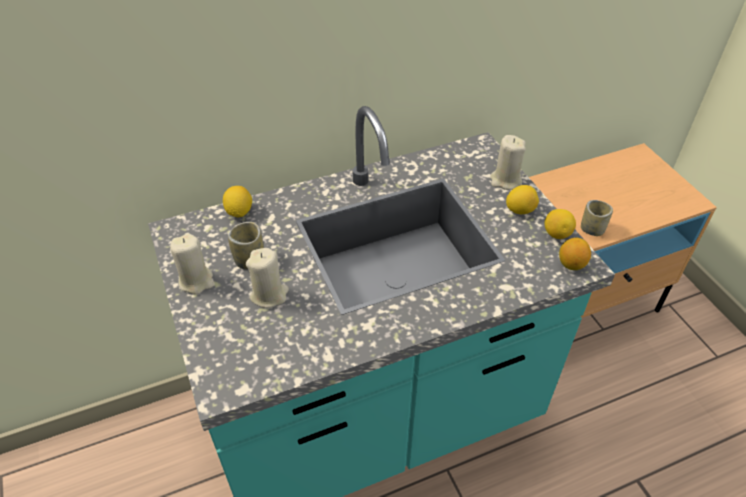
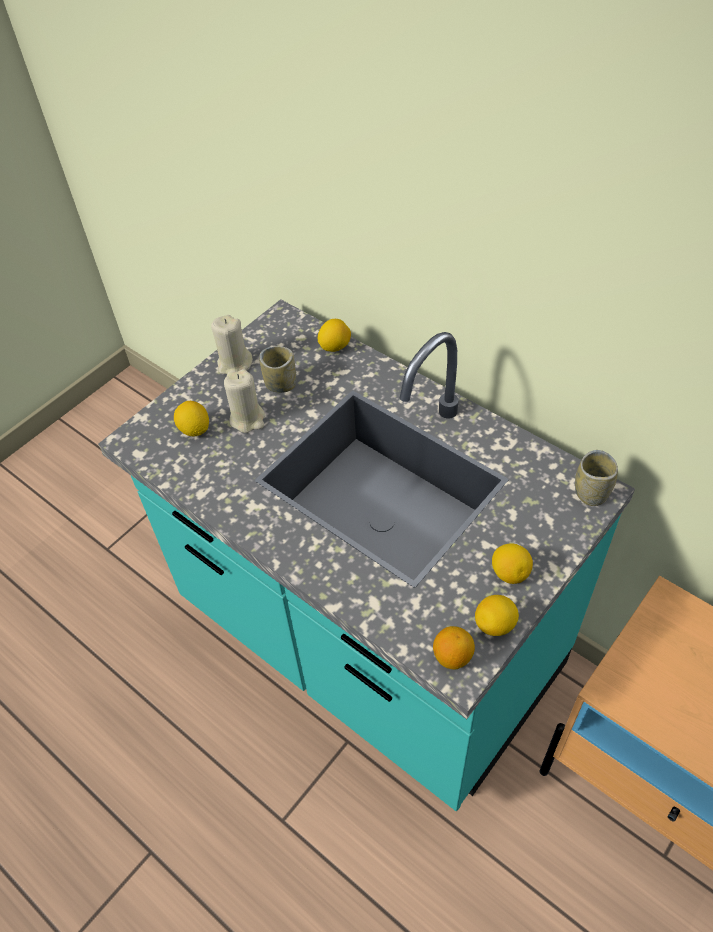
camera: 65 degrees right, 5 degrees up
beige candle [490,135,526,190] -> none
cup [581,200,613,236] -> cup moved to [575,450,618,506]
none -> lemon [174,401,209,436]

